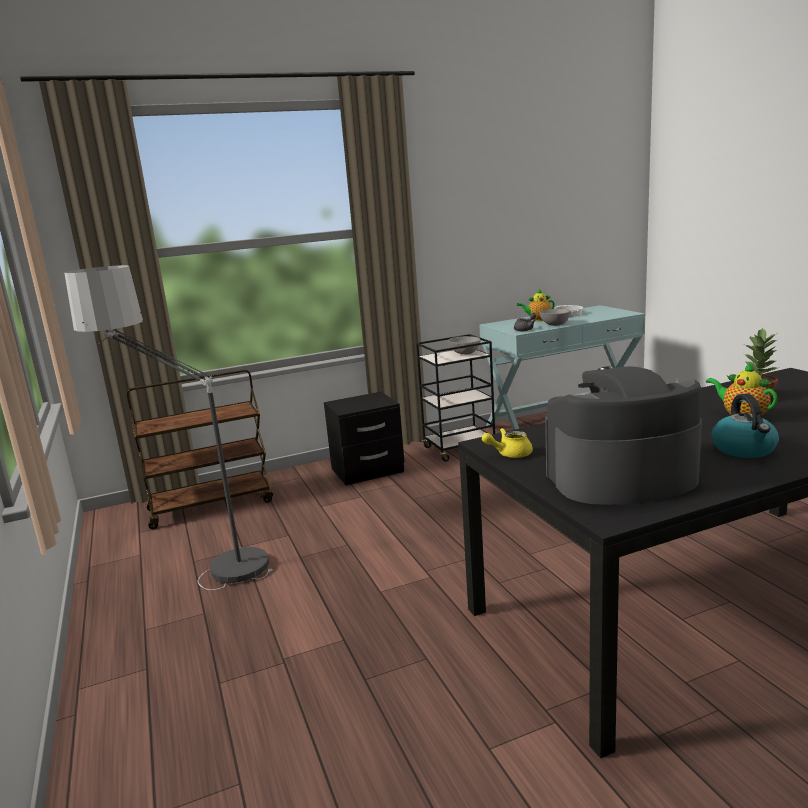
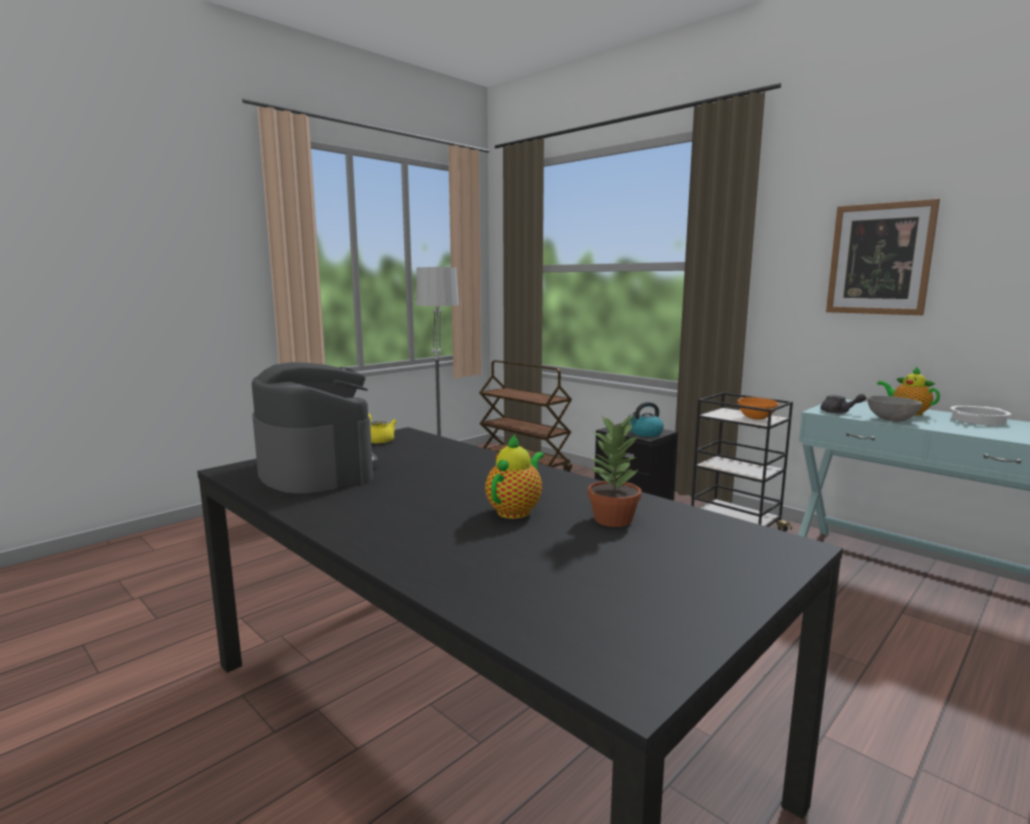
camera: 65 degrees right, 5 degrees down
grey bowl [448,336,481,354] -> orange bowl [738,397,779,420]
kettle [712,394,779,458] -> kettle moved to [628,402,664,437]
none -> picture [826,199,940,315]

